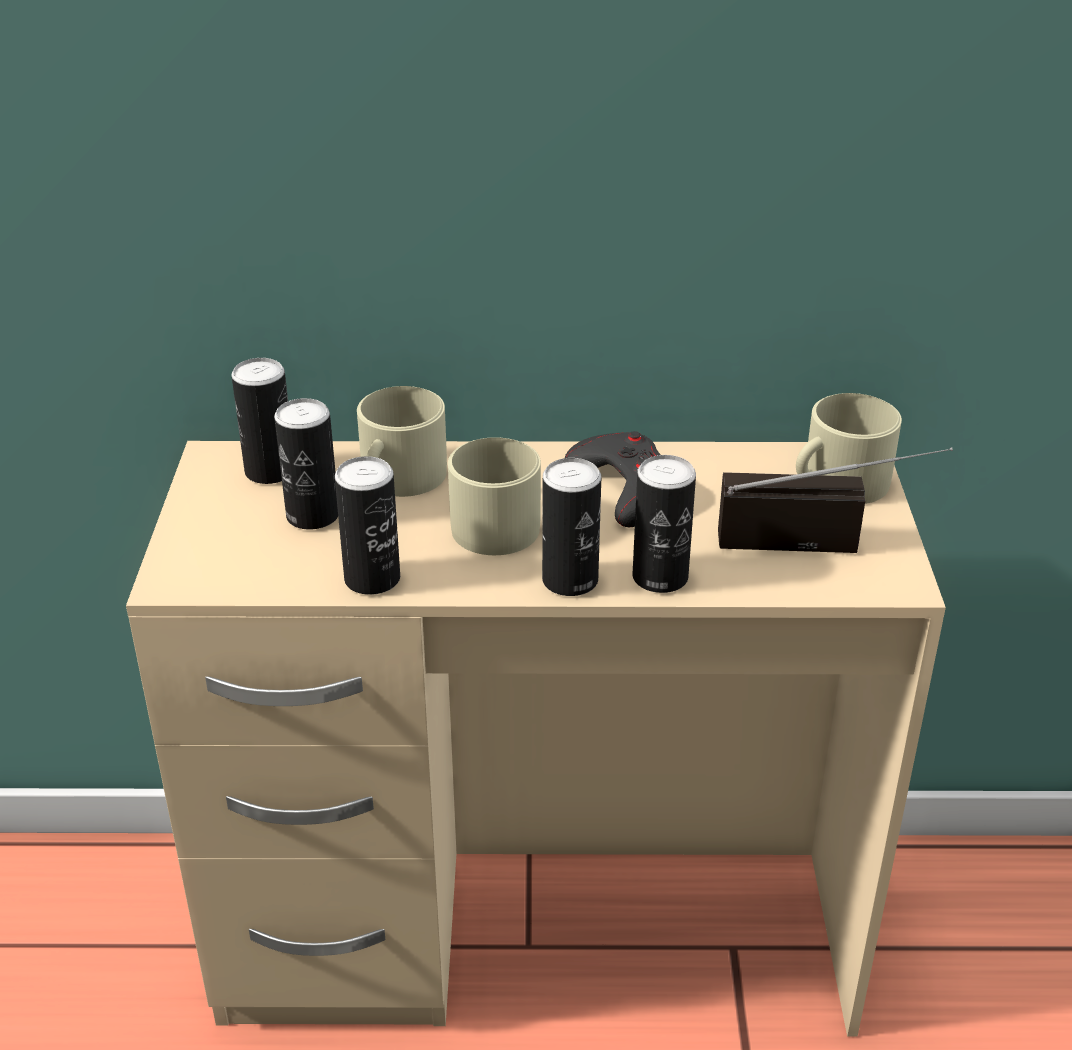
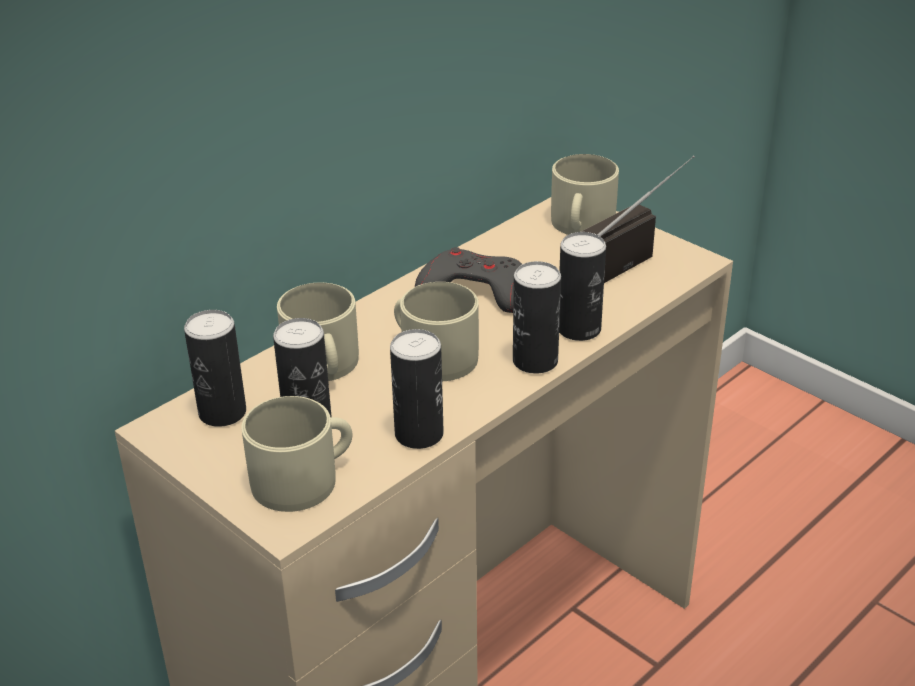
camera: 45 degrees left, 0 degrees up
none -> beige mug [241,396,353,512]

